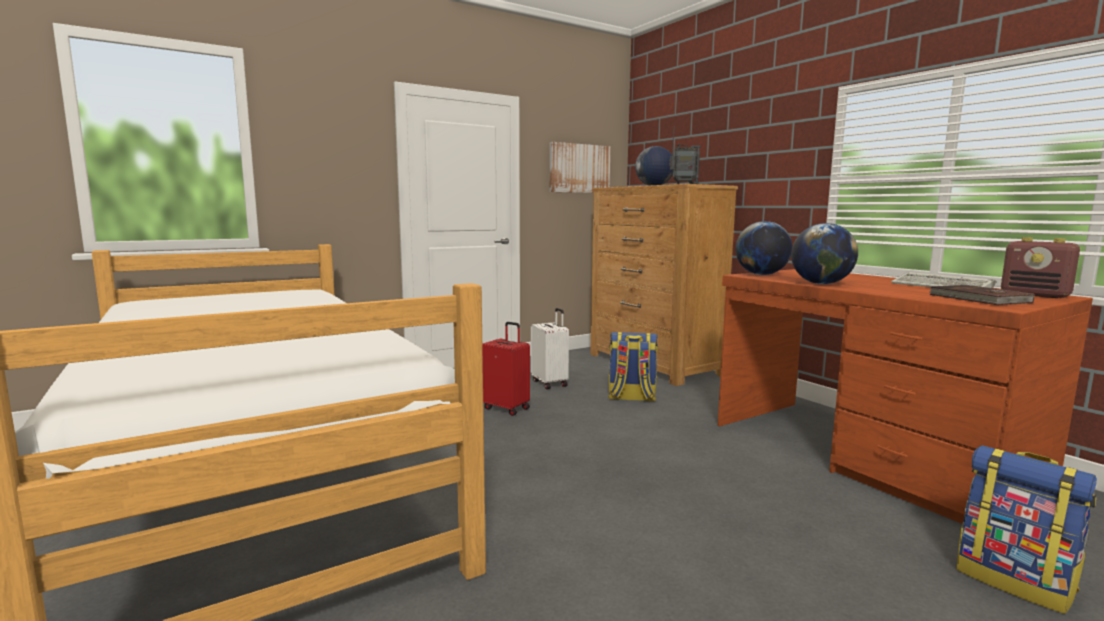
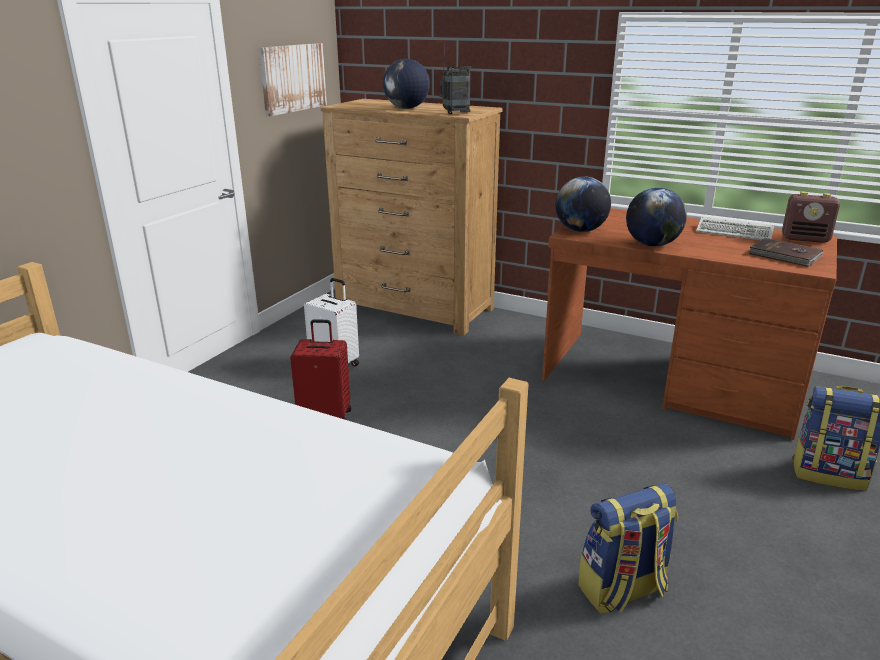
camera: 30 degrees left, 15 degrees up
backpack [608,332,658,401] -> backpack moved to [578,483,678,613]

